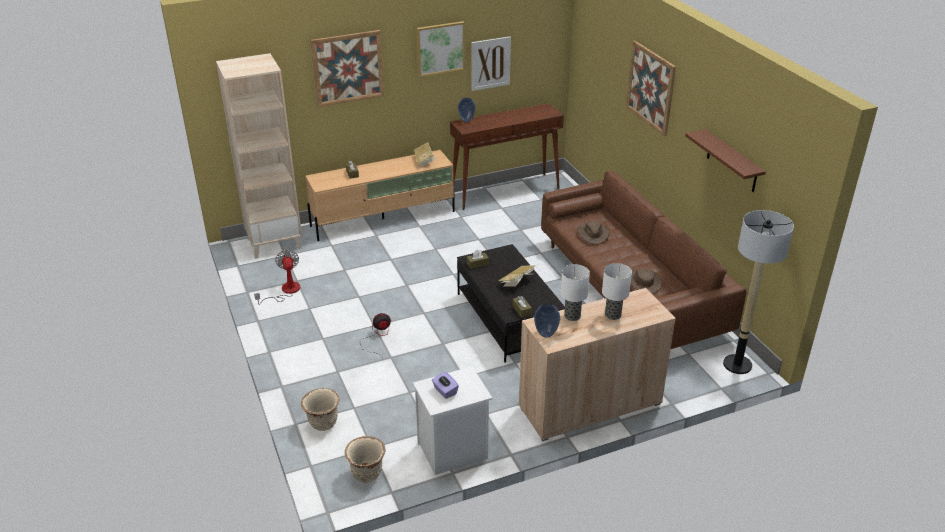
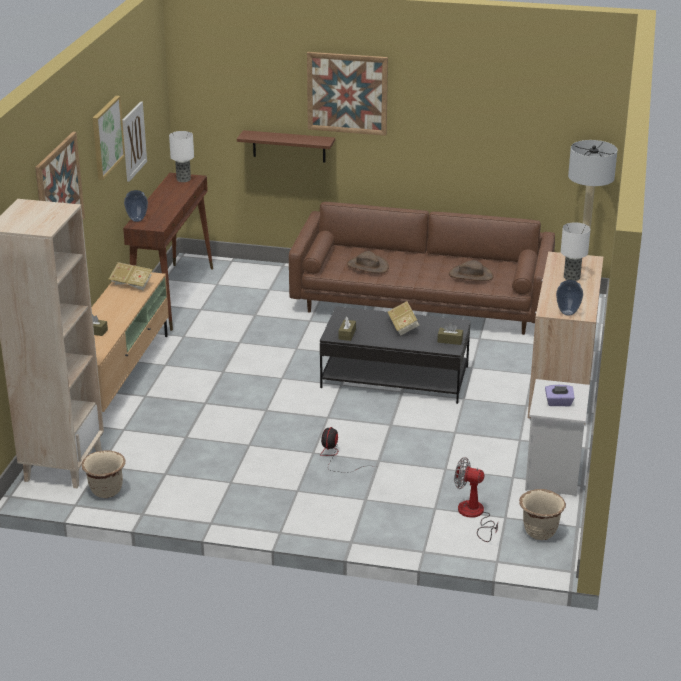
camera: 55 degrees left, 5 degrees down
fan [254,250,300,305] -> fan moved to [454,457,498,542]
beige planter [301,388,340,431] -> beige planter moved to [82,450,125,498]
table lamp [561,264,590,321] -> table lamp moved to [169,131,194,182]
brown shelf [685,129,766,192] -> brown shelf moved to [237,130,335,163]

